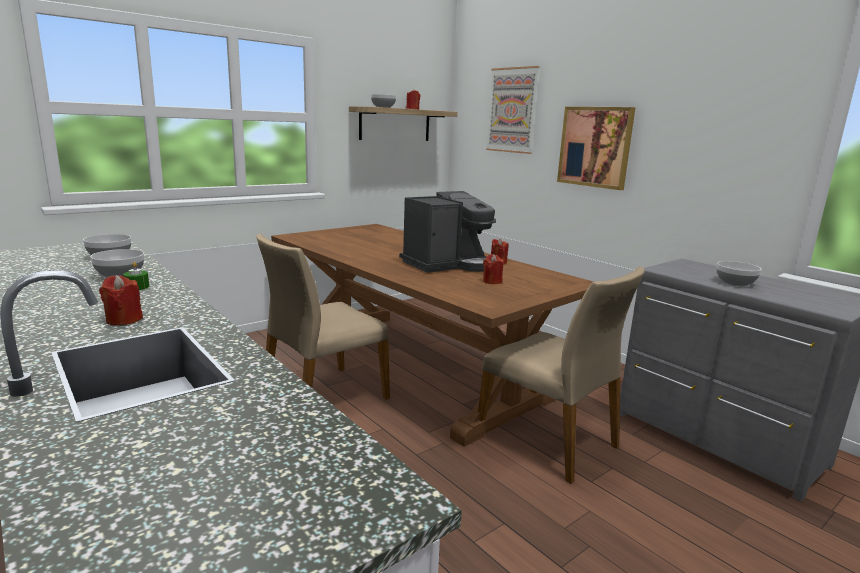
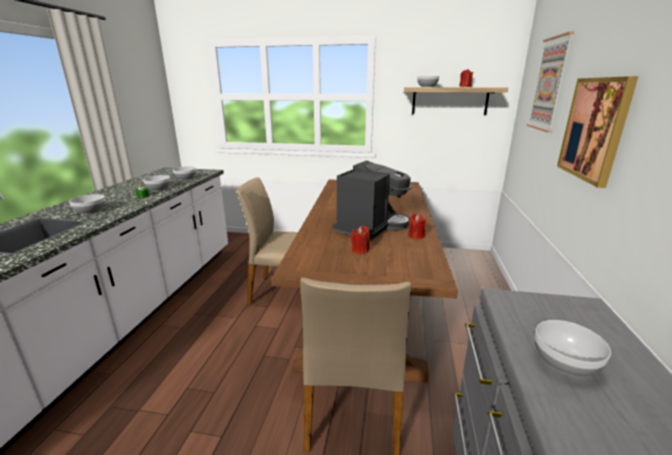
camera: 50 degrees right, 5 degrees up
red candle [99,275,143,325] -> bowl [69,194,105,214]
coffee machine [399,191,496,273] -> coffee machine turned 75 degrees counterclockwise [333,161,413,240]

